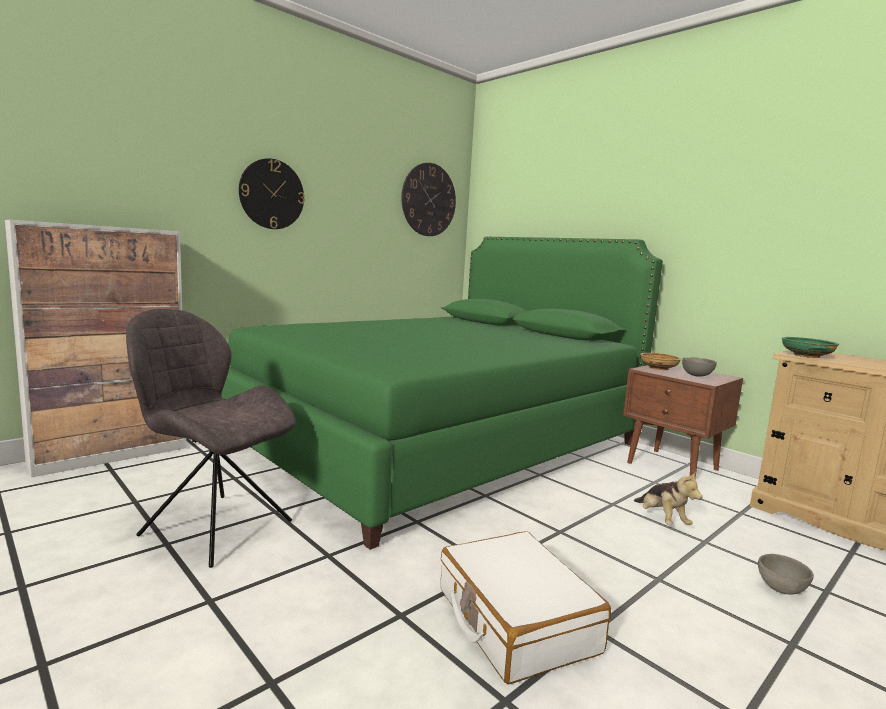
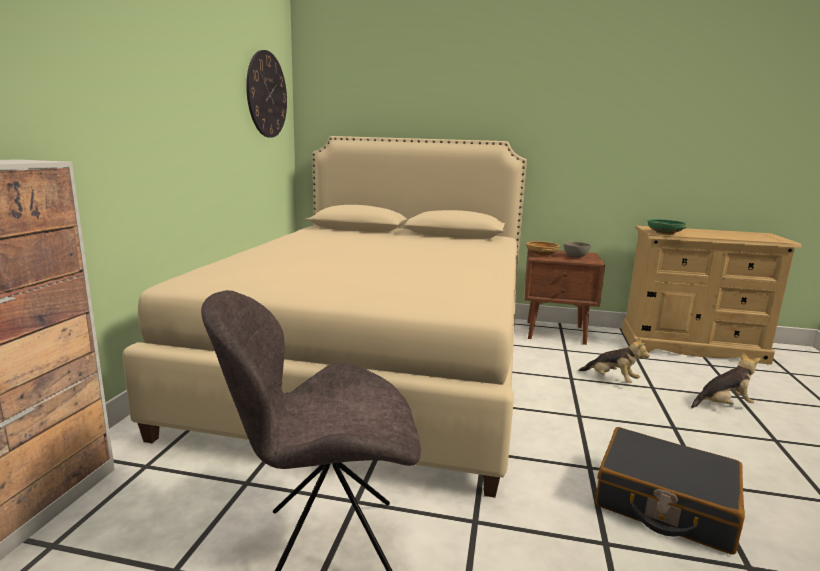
camera: 35 degrees left, 5 degrees up
green bed [222,237,663,550] -> beige bed [122,136,527,498]
wall clock [239,158,305,229] -> none
white suitcase [441,531,611,684] -> black suitcase [595,427,745,555]
grey bowl [758,554,814,594] -> plush toy [691,352,761,408]

